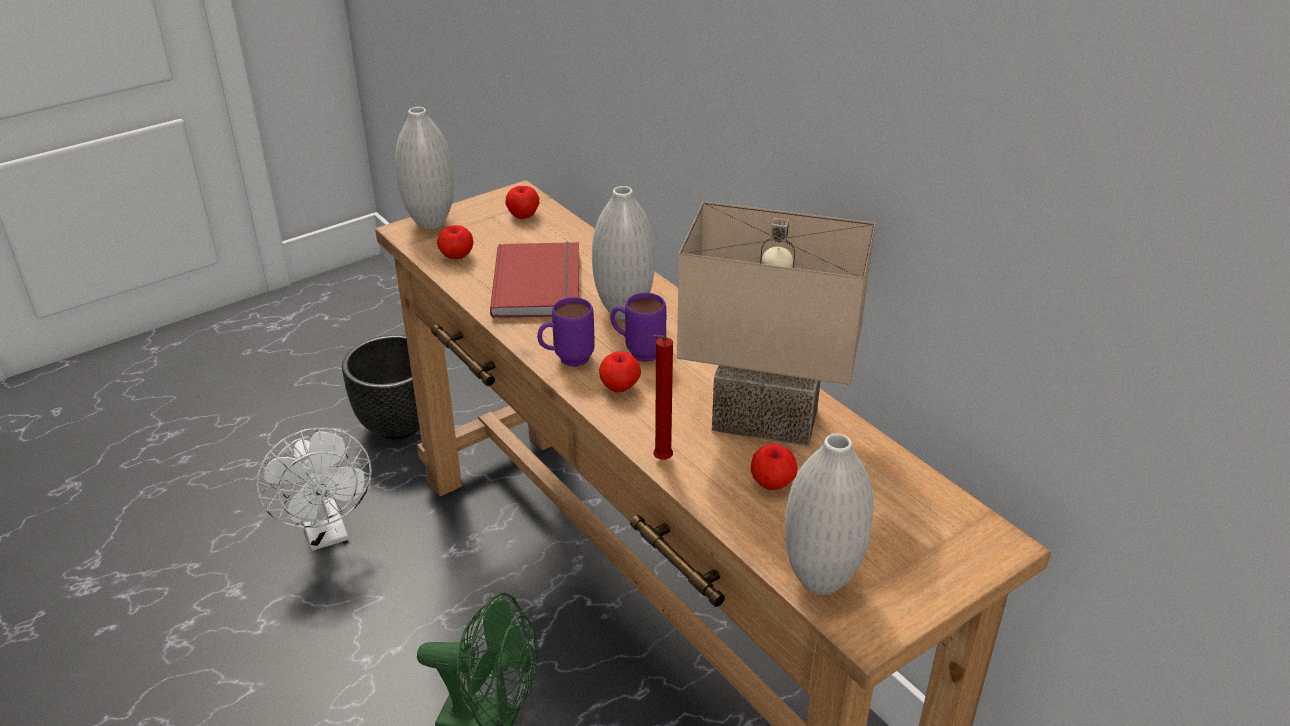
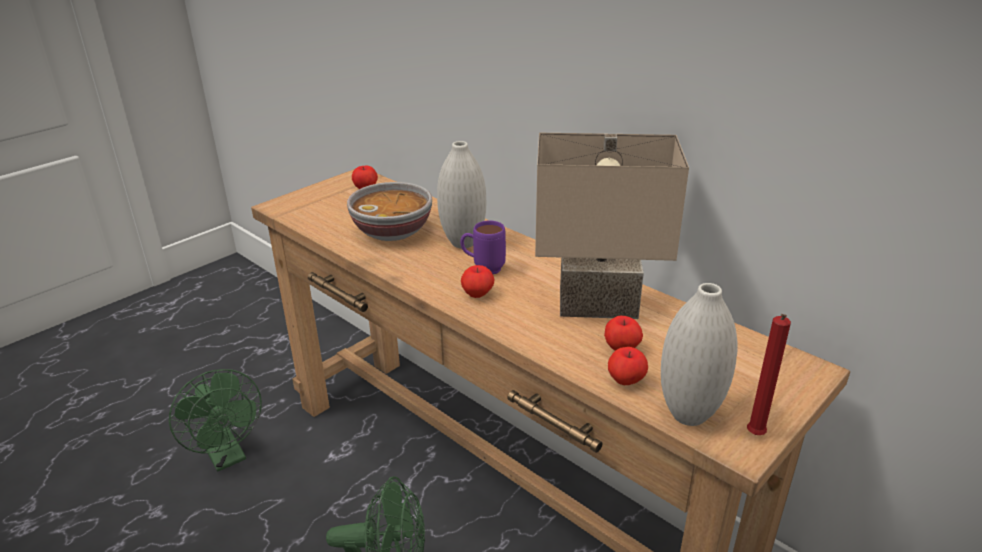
camera: 10 degrees left, 5 degrees down
white fan [256,428,372,551] -> green fan [169,369,262,472]
black planter [342,335,420,440] -> none
white vase [395,107,454,229] -> none
apple [437,225,474,259] -> apple moved to [608,347,648,385]
red book [490,242,579,318] -> bowl [347,182,432,241]
purple mug [537,297,595,367] -> none
red candle [653,334,673,460] -> red candle moved to [747,314,791,435]

